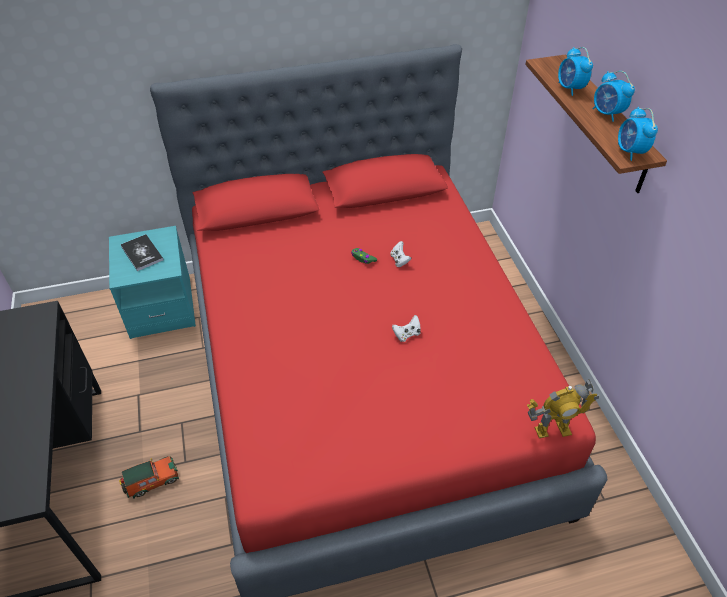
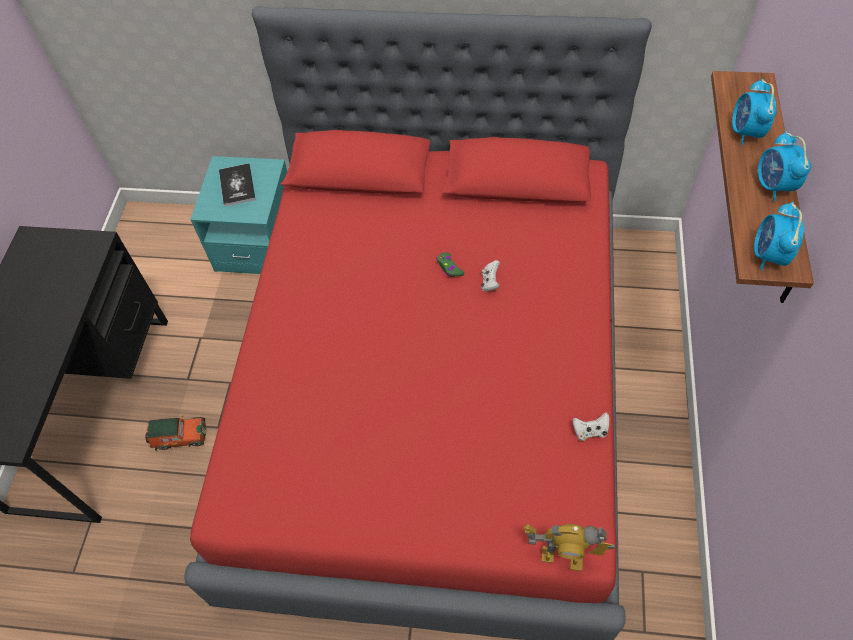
camera: 25 degrees right, 10 degrees up
white game controller [392,315,421,342] -> white game controller moved to [573,412,609,441]

